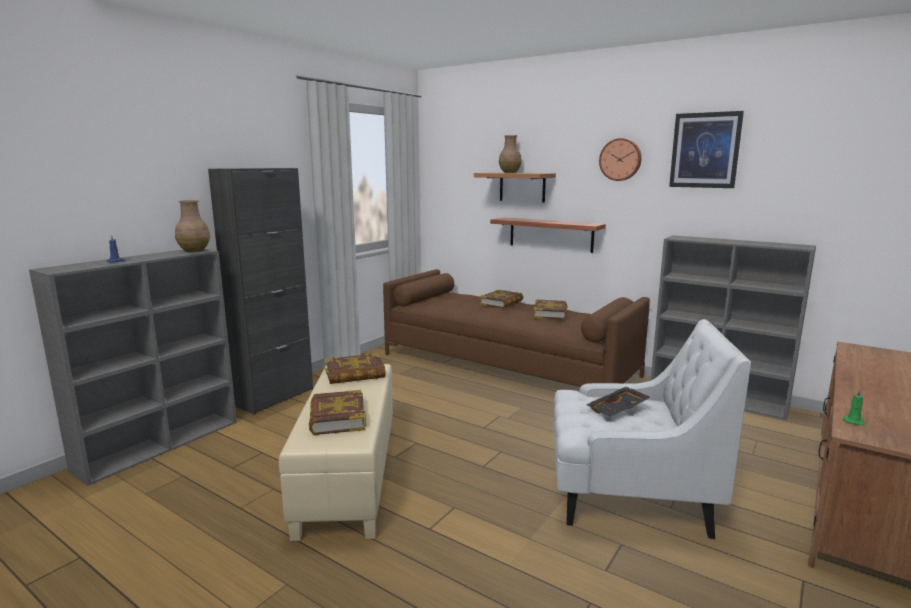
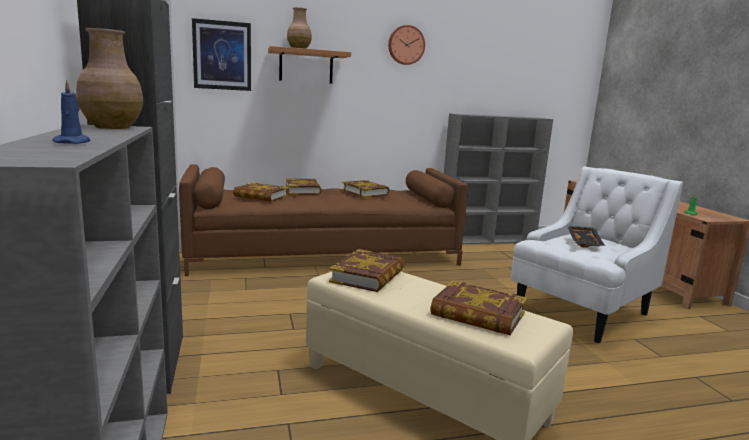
camera: 50 degrees left, 0 degrees up
shelf [490,217,606,253] -> none
picture [669,111,744,188] -> picture moved to [192,18,251,91]
none -> book [233,182,289,202]

